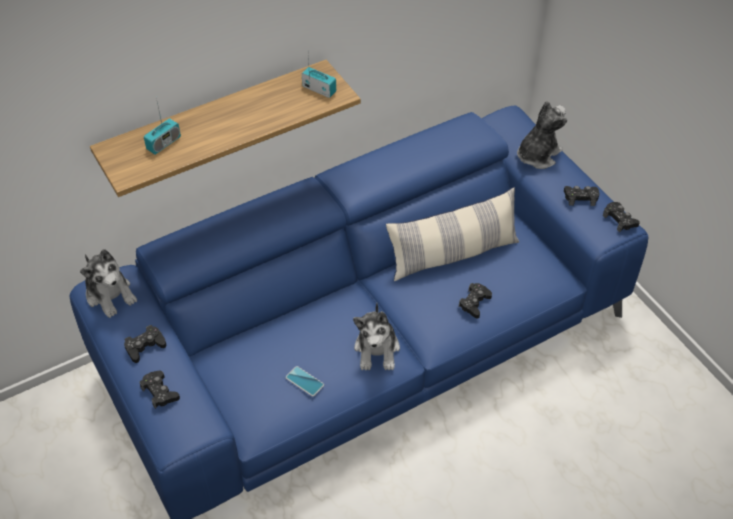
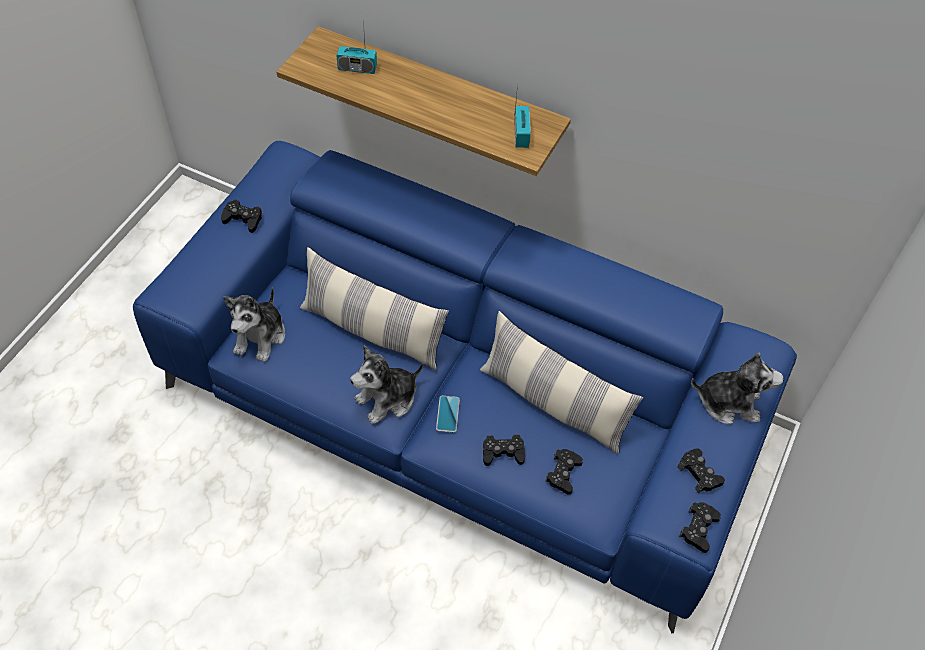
camera: 55 degrees right, 5 degrees up
plush toy [80,249,137,318] -> plush toy moved to [223,288,285,362]
black game controller [140,371,180,409] -> black game controller moved to [545,449,583,495]
phone [286,366,324,396] -> phone moved to [436,396,460,433]
none -> pillow [300,247,449,370]

